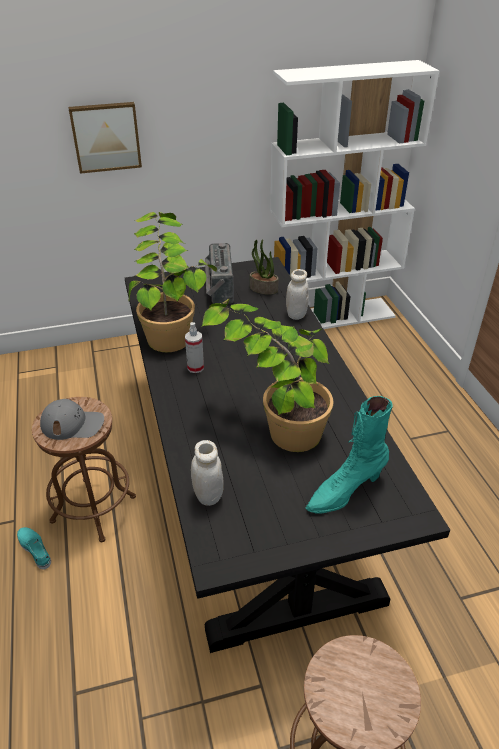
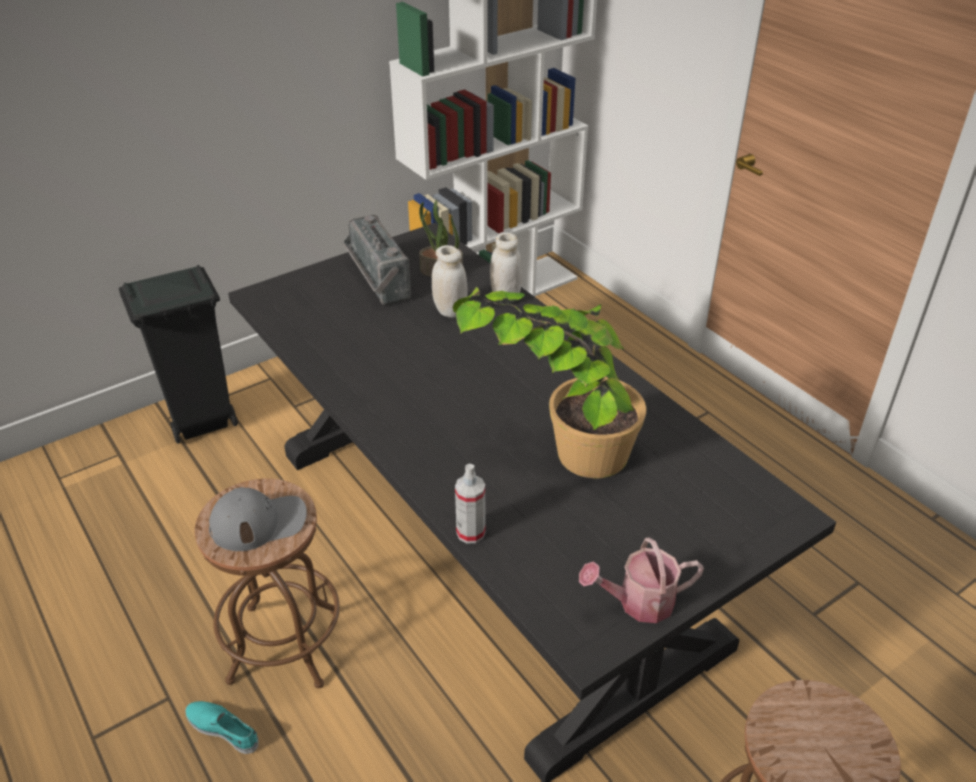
camera: 20 degrees left, 0 degrees up
picture [68,102,142,174] -> none
potted plant [128,212,217,352] -> none
spray bottle [185,322,204,373] -> spray bottle moved to [455,464,485,543]
white jar [191,440,224,506] -> white jar moved to [432,245,467,318]
turquoise boot [306,396,393,514] -> none
none -> black trash can [119,265,238,444]
none -> watering can [579,537,704,623]

